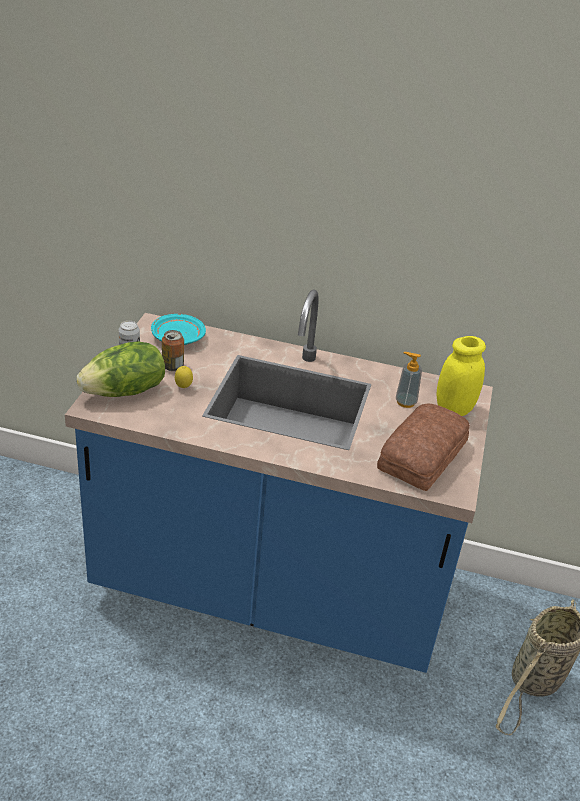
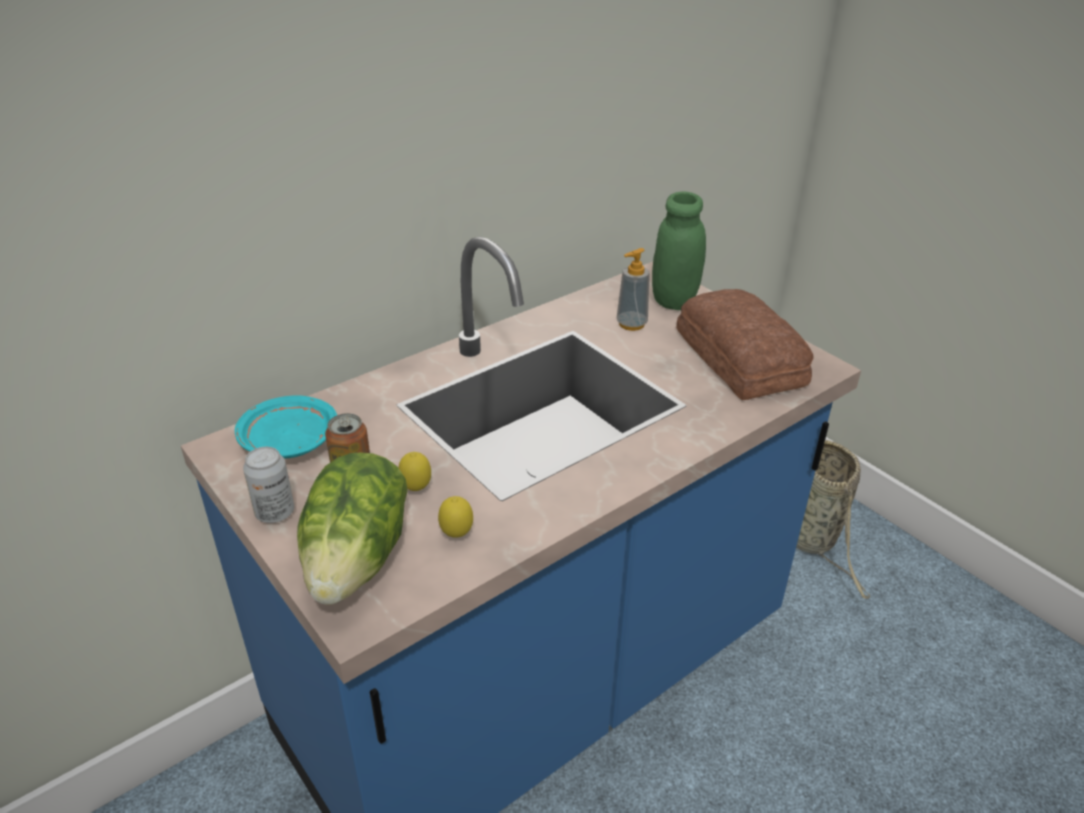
camera: 50 degrees left, 0 degrees up
yellow jar [437,336,486,416] -> green jar [652,191,706,310]
none -> lemon [438,496,473,538]

